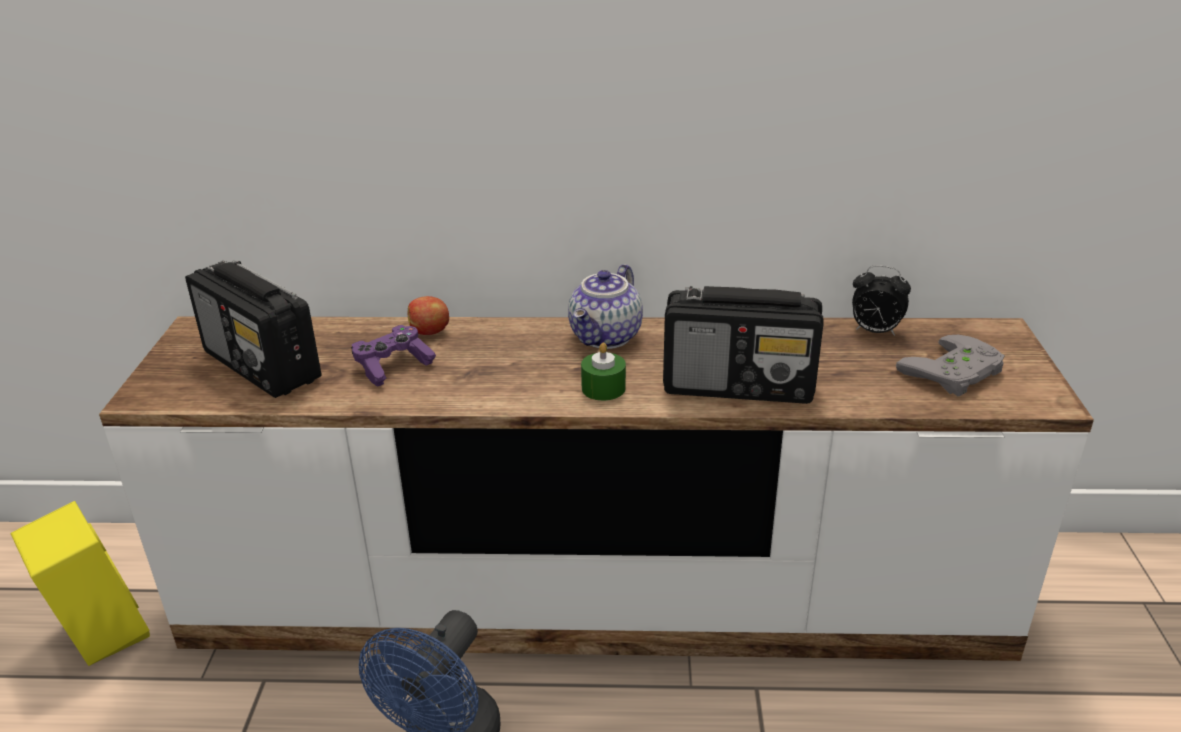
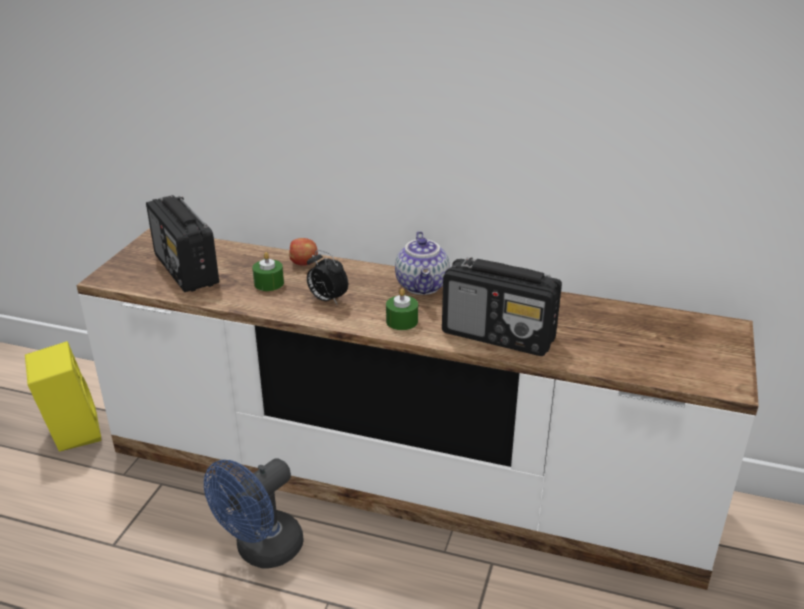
camera: 15 degrees right, 0 degrees up
purple game controller [351,325,436,387] -> green candle [252,252,284,291]
teapot [568,264,643,349] -> teapot turned 45 degrees counterclockwise [395,231,450,295]
alarm clock [852,265,911,336] -> alarm clock moved to [307,250,348,305]
grey game controller [896,335,1005,397] -> none

